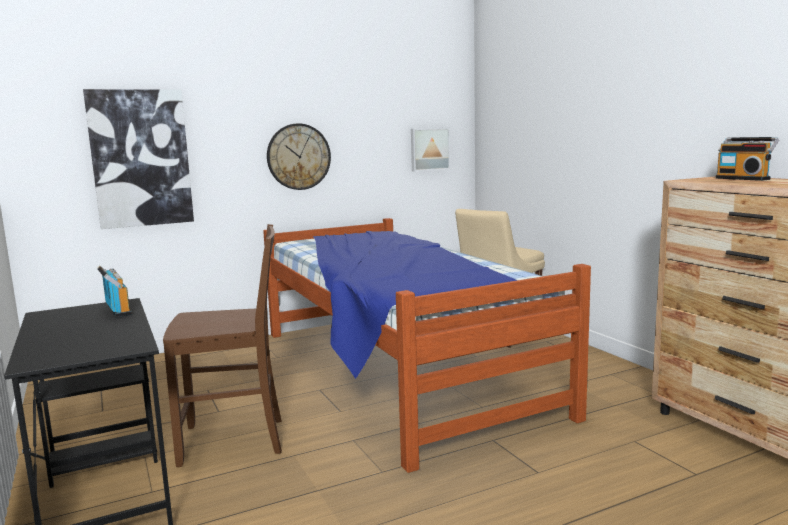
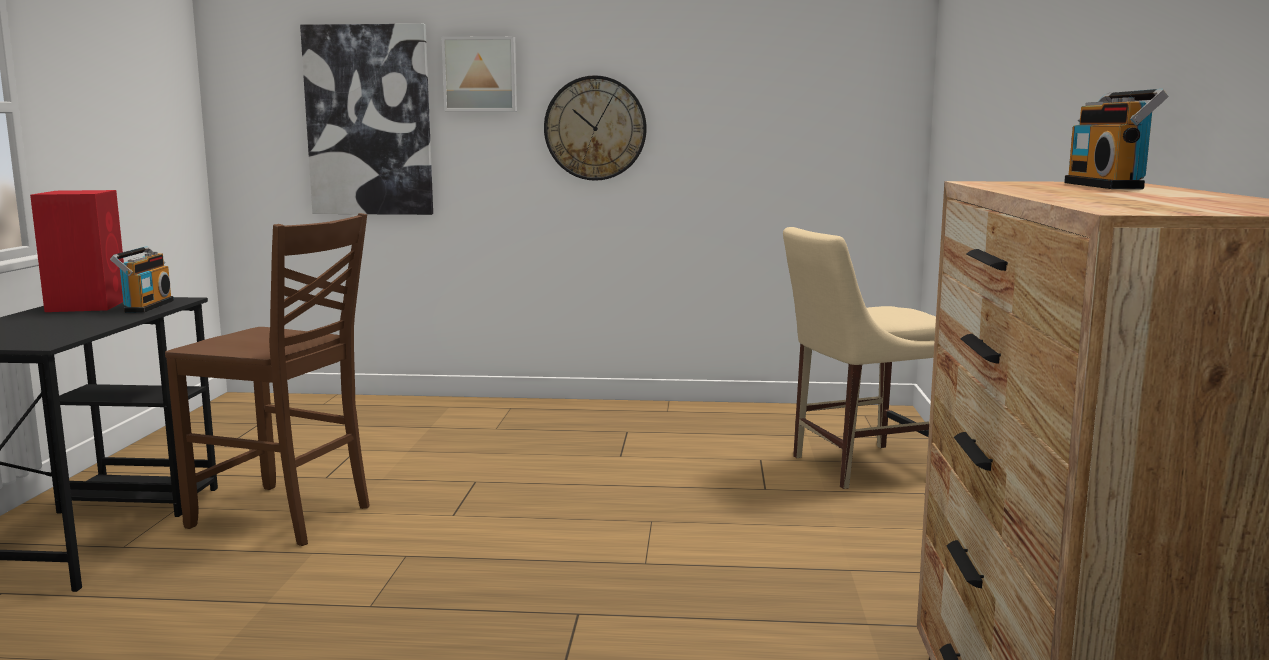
camera: 30 degrees right, 0 degrees up
bed [263,218,591,473] -> none
picture [411,128,450,171] -> picture moved to [442,36,517,111]
none -> red speaker [30,190,124,312]

